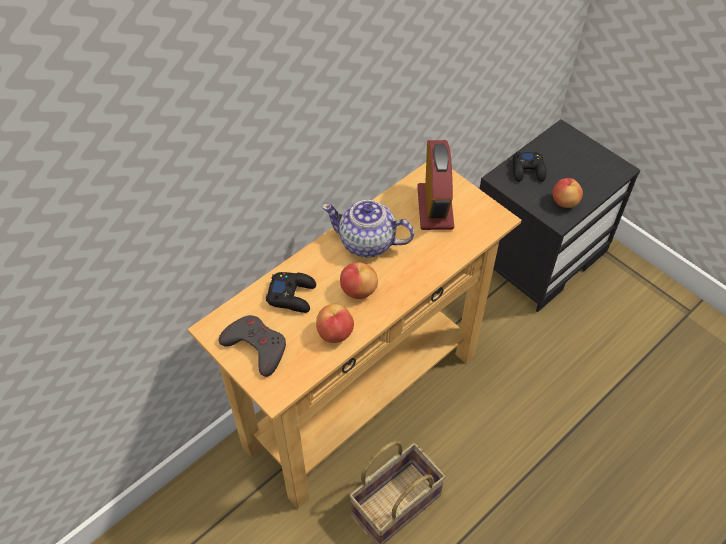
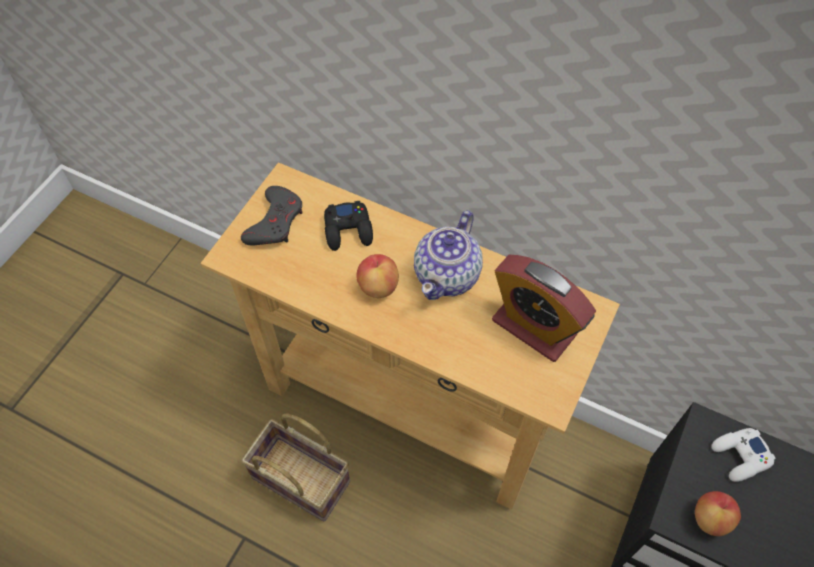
camera: 70 degrees right, 5 degrees up
apple [316,304,354,343] -> none
teapot [322,200,414,257] -> teapot turned 150 degrees counterclockwise [414,211,483,300]
alarm clock [417,140,454,230] -> alarm clock turned 60 degrees clockwise [492,255,596,362]
black game controller [513,152,546,182] -> white game controller [711,428,776,482]

